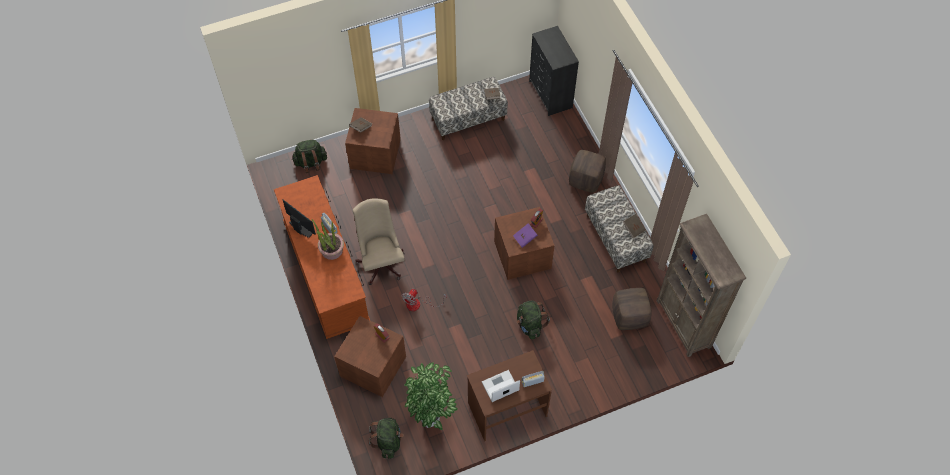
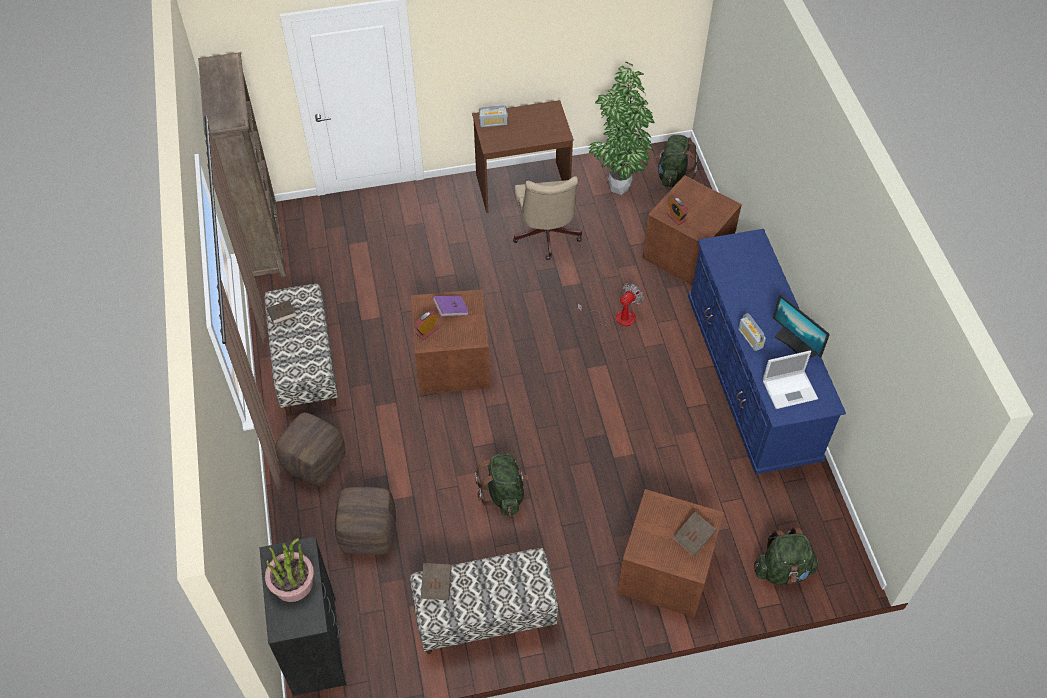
camera: 170 degrees left, 5 degrees down
brown dresser [274,175,370,339] -> blue dresser [688,229,846,475]
potted plant [312,219,344,260] -> potted plant moved to [265,538,314,602]
beige office chair [353,198,404,285] -> beige office chair moved to [513,176,582,260]
laptop [482,370,520,402] -> laptop moved to [763,351,818,409]
green backpack [516,301,550,339] -> green backpack moved to [475,453,528,516]
brown ottoman [612,288,652,330] -> brown ottoman moved to [335,487,396,555]

